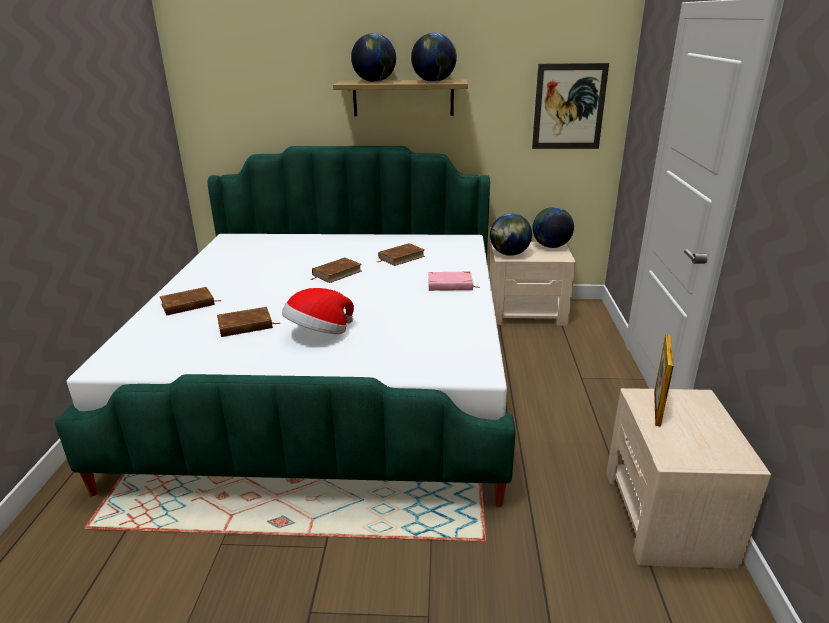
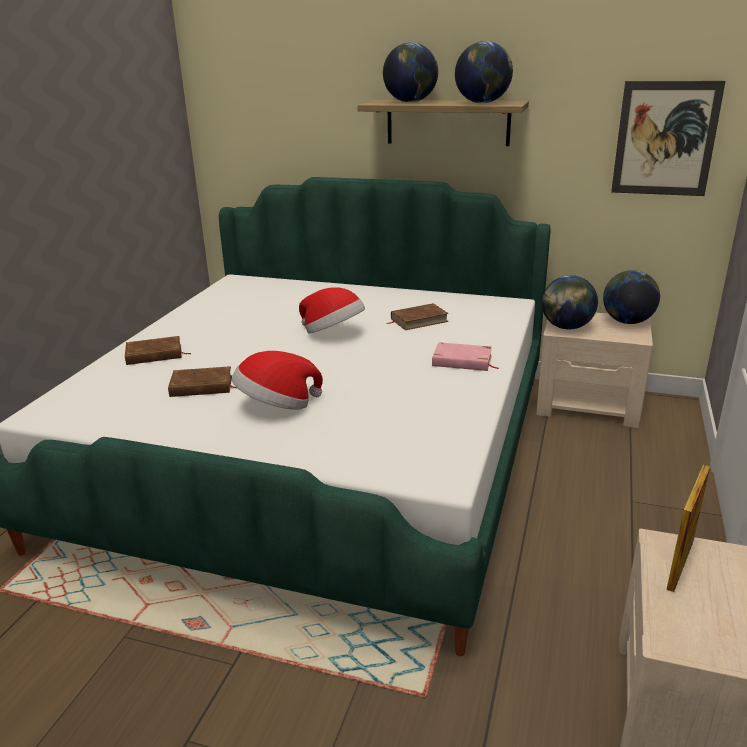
camera: 15 degrees right, 0 degrees up
brown book [311,257,362,283] -> hat [299,287,365,334]

